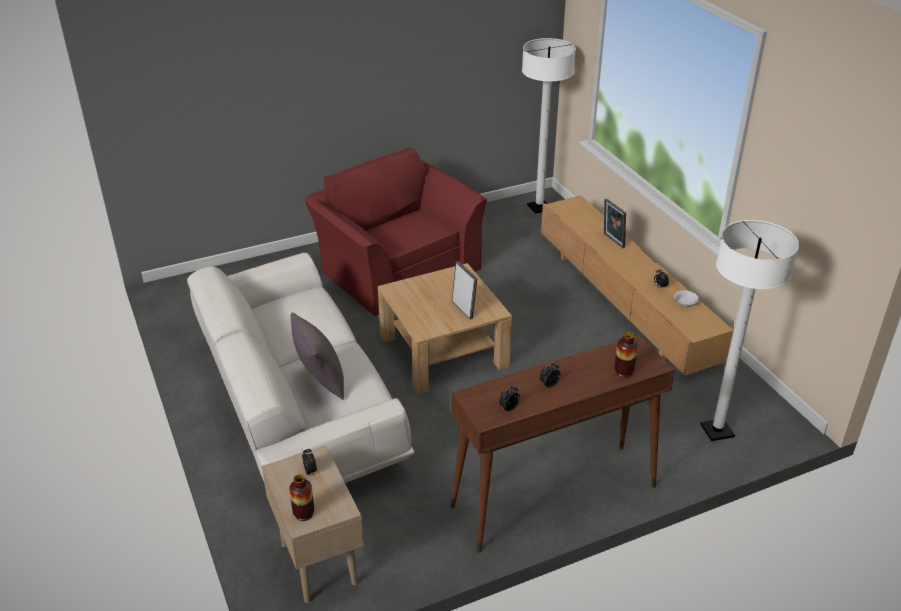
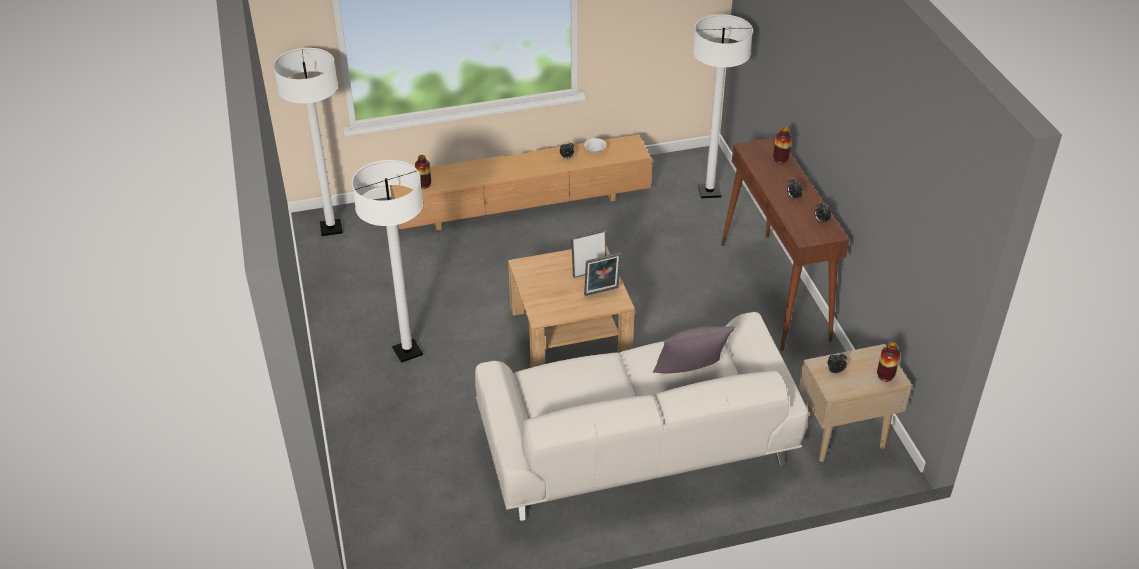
camera: 80 degrees left, 5 degrees up
red armchair [305,147,487,316] -> white floor lamp [352,160,423,363]
picture frame [604,198,626,248] -> picture frame moved to [584,253,621,296]
none -> vase [415,155,431,189]

